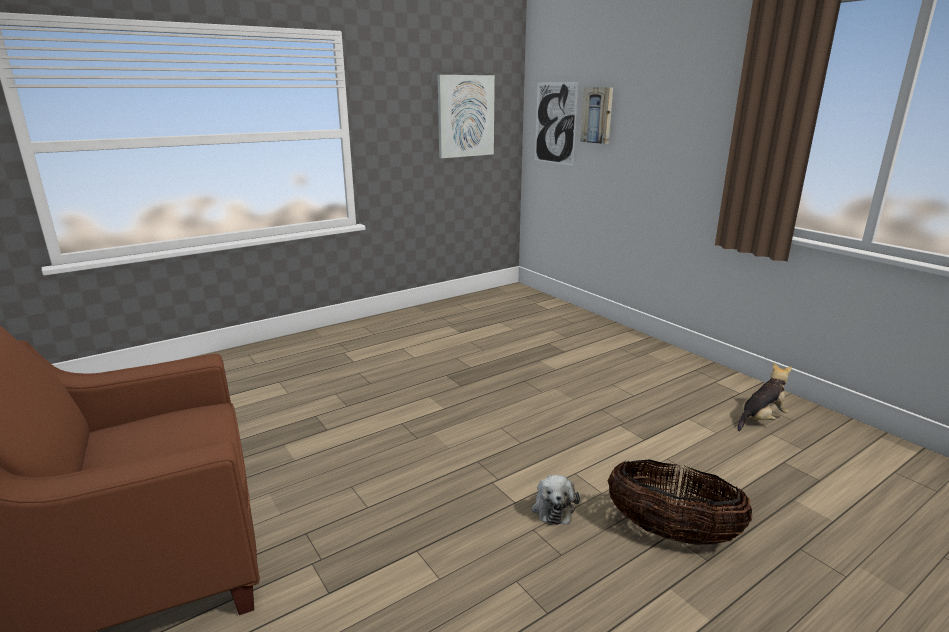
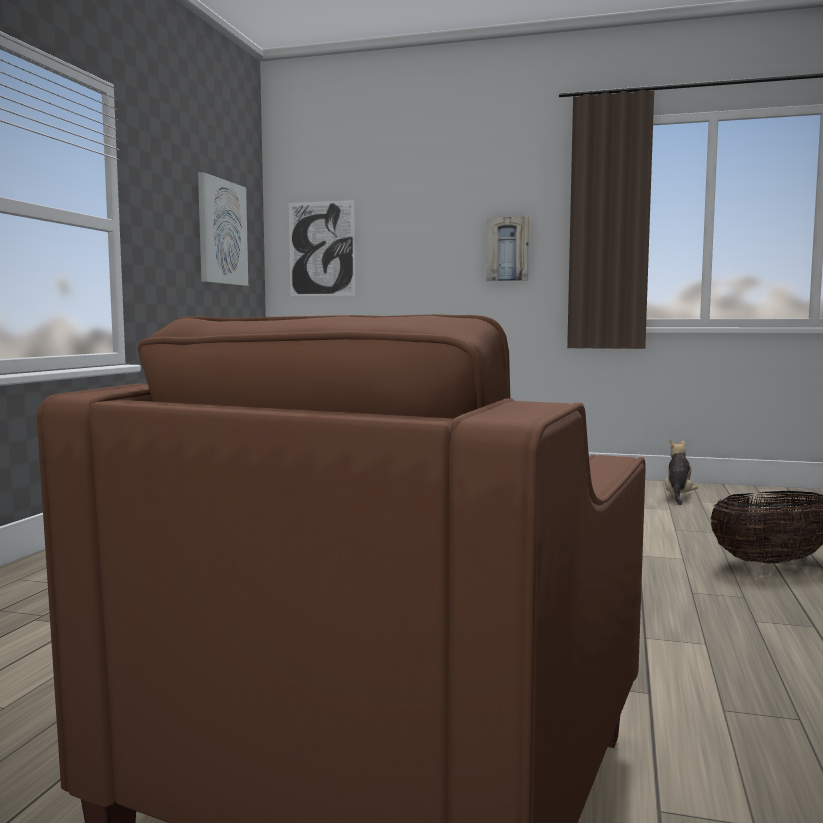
camera: 40 degrees left, 15 degrees down
plush toy [532,475,580,525] -> none
picture [580,87,613,144] -> picture moved to [486,217,529,281]

